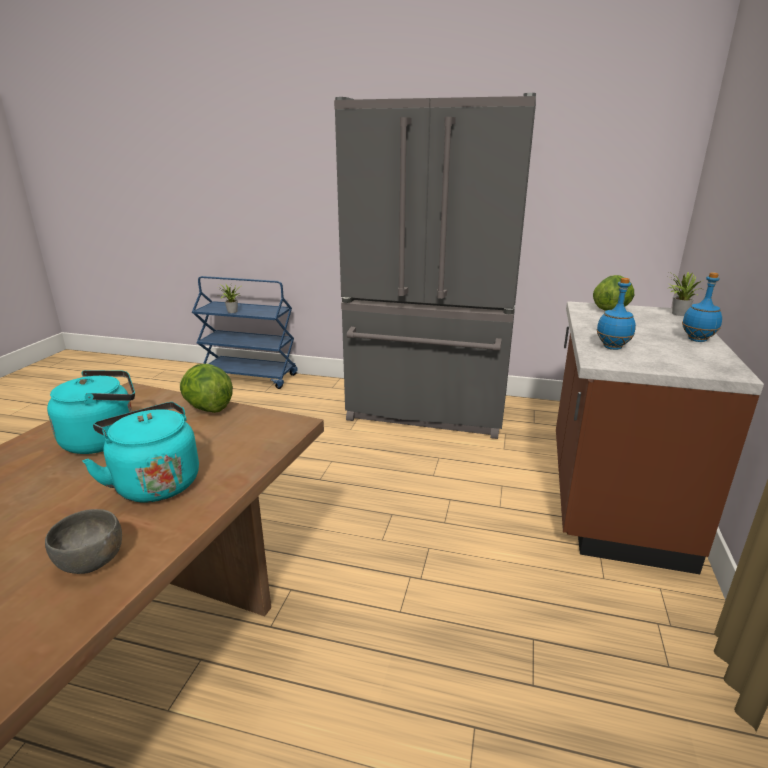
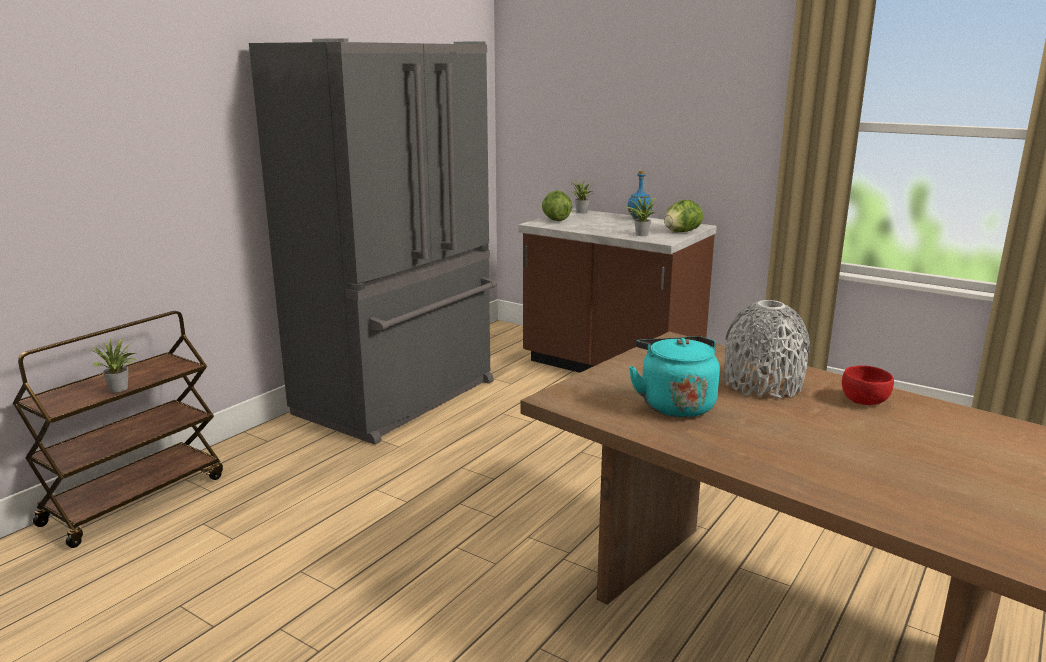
camera: 70 degrees left, 5 degrees down
grey bowl [45,509,122,574] -> red bowl [842,366,894,405]
turquoise kettle [82,402,199,503] -> grey vase [724,300,810,398]
lettuce [180,364,233,413] -> lettuce moved to [664,200,703,232]
blue cart [192,276,298,389] -> brown cart [13,311,223,548]
blue bottle [596,278,636,350] -> potted plant [626,198,656,236]

